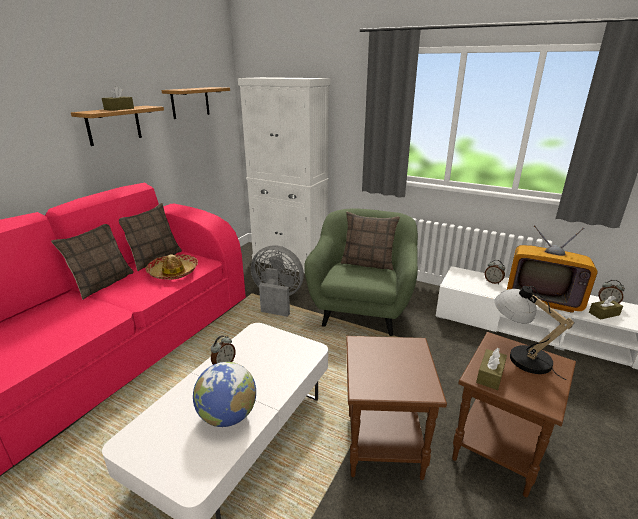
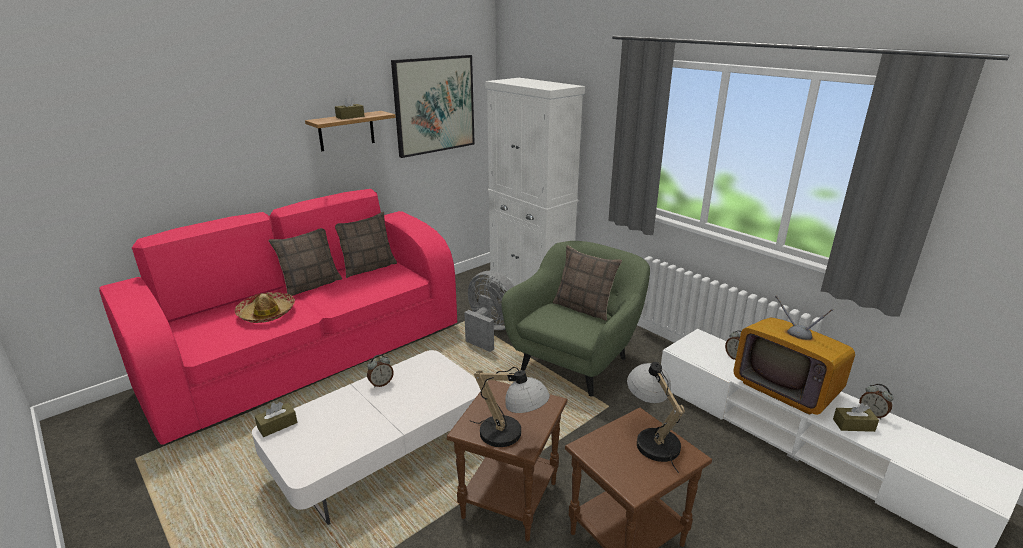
camera: 20 degrees right, 0 degrees up
hat [146,254,198,280] -> hat moved to [235,292,295,323]
shelf [162,87,230,119] -> picture [391,55,475,158]
globe [193,362,256,427] -> none
brown tissue box [476,348,507,390] -> brown tissue box moved to [255,402,297,437]
none -> table lamp [471,367,550,447]

